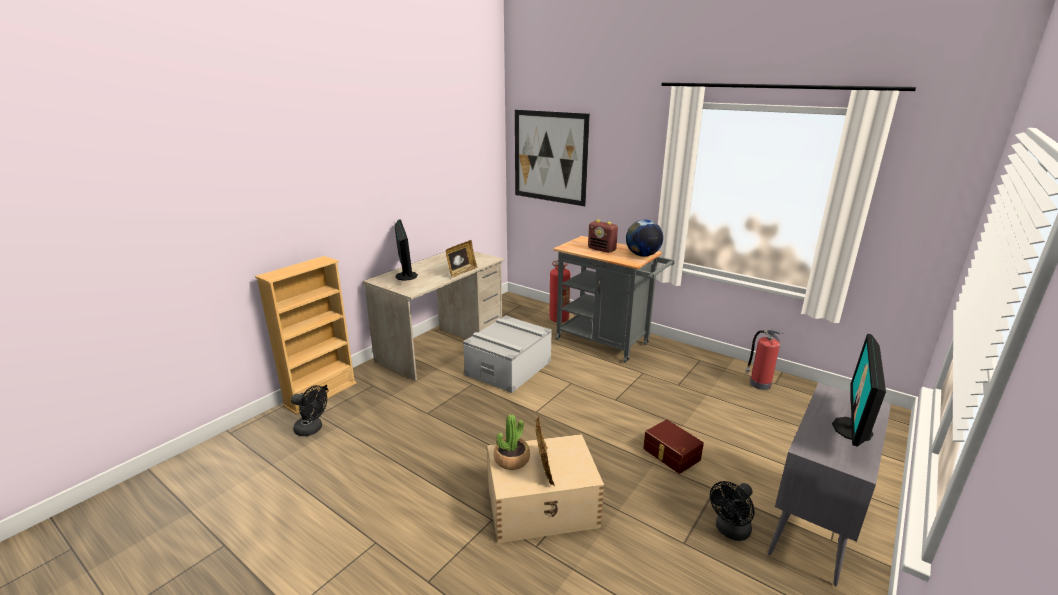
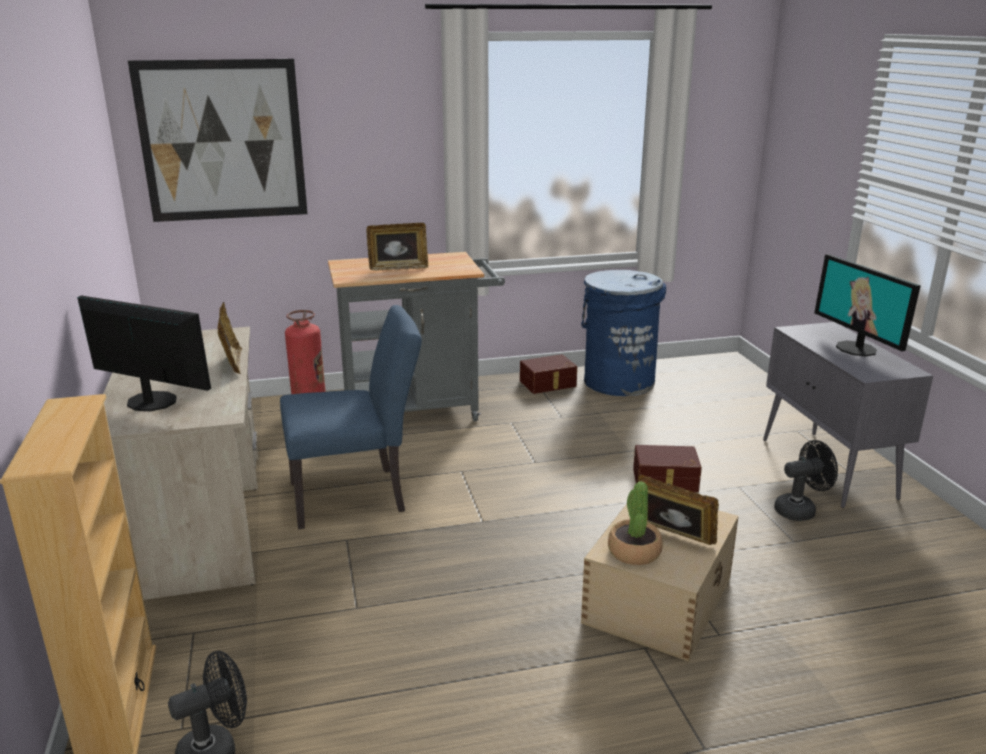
camera: 50 degrees left, 0 degrees up
grey storage box [463,316,552,393] -> blue chair [280,305,422,529]
radio [588,220,618,253] -> picture frame [367,223,428,271]
globe [626,219,663,257] -> none
black fan [710,481,755,541] -> black fan turned 105 degrees counterclockwise [774,440,838,521]
fire extinguisher [746,330,783,390] -> blue trash can [581,270,666,396]
none -> brown storage box [520,354,577,394]

